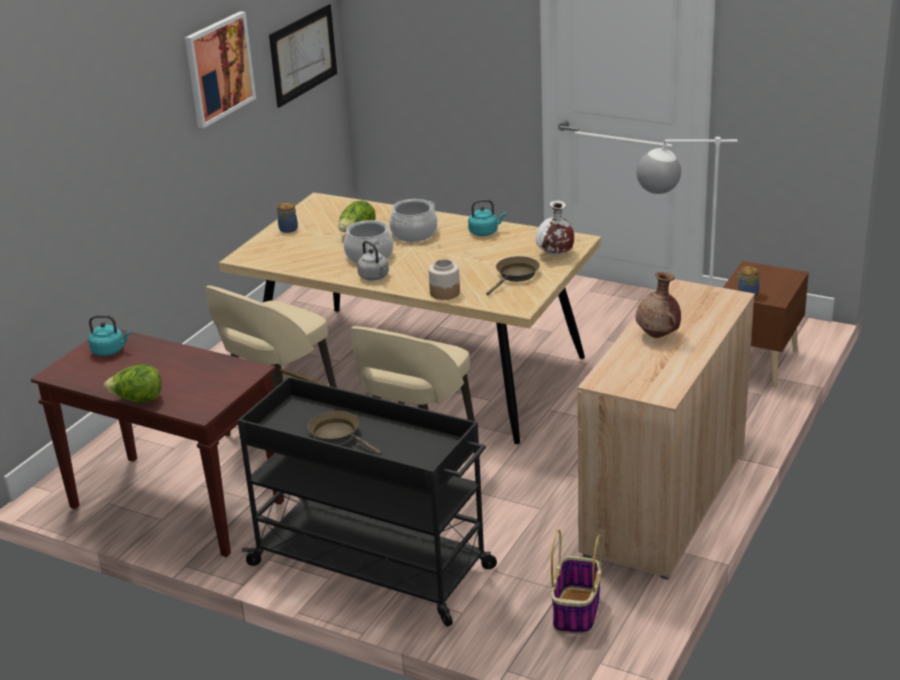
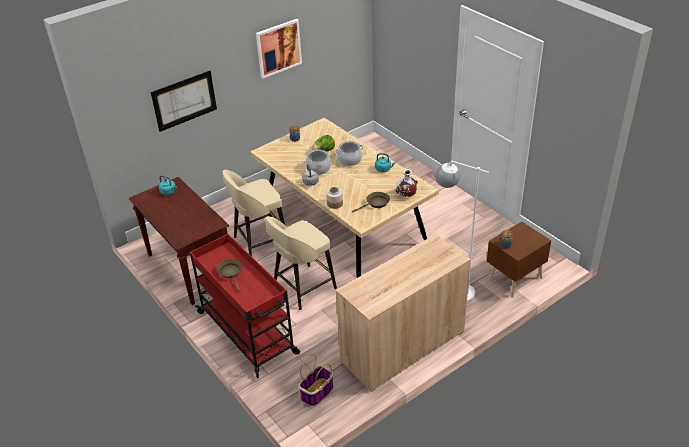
camera: 25 degrees right, 10 degrees up
lettuce [104,364,162,402] -> none
black cart [238,376,497,627] -> red cart [190,234,300,378]
picture [269,4,337,108] -> picture moved to [151,71,217,132]
brown vase [636,272,681,338] -> none

